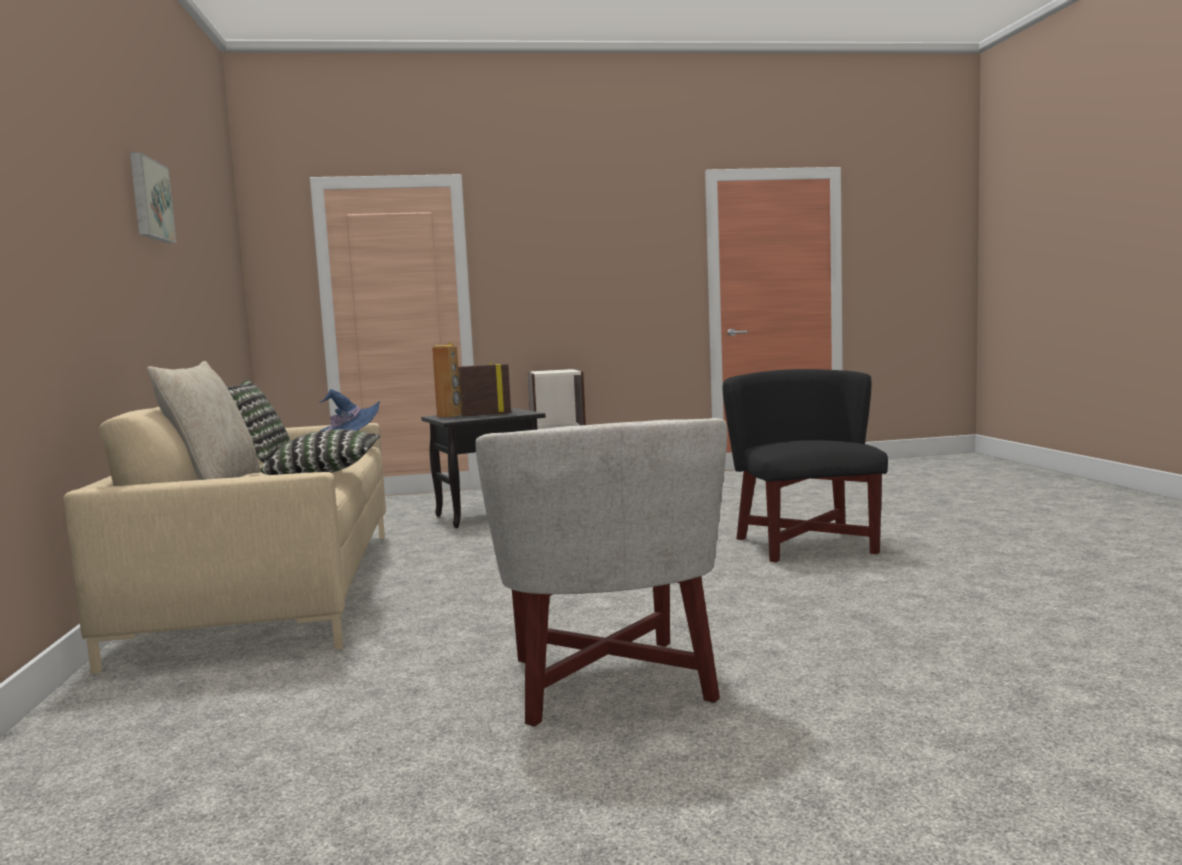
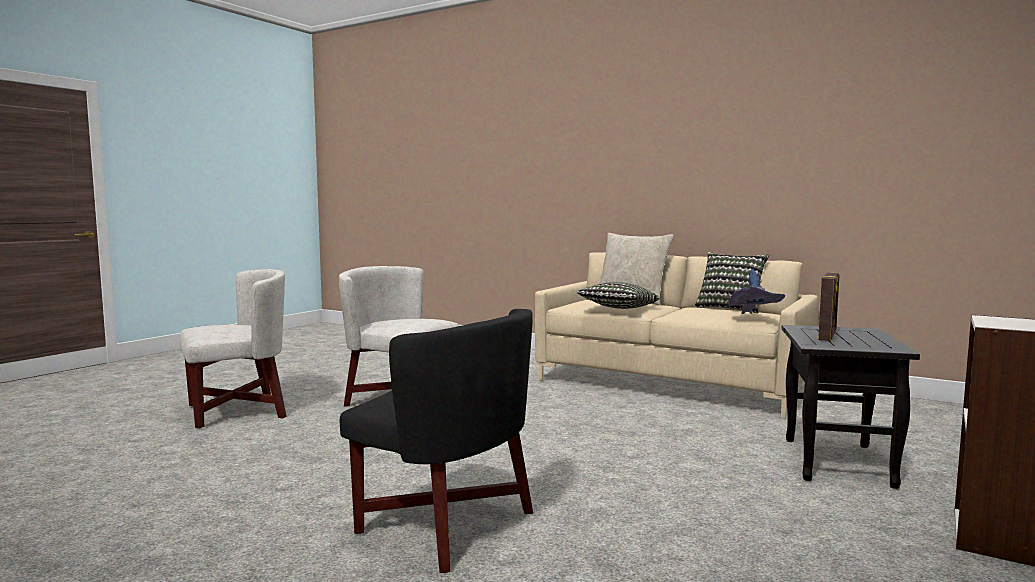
camera: 130 degrees right, 0 degrees up
picture [130,152,177,243] -> none
brown speaker [432,346,461,417] -> none
none -> white armchair [180,269,287,428]

